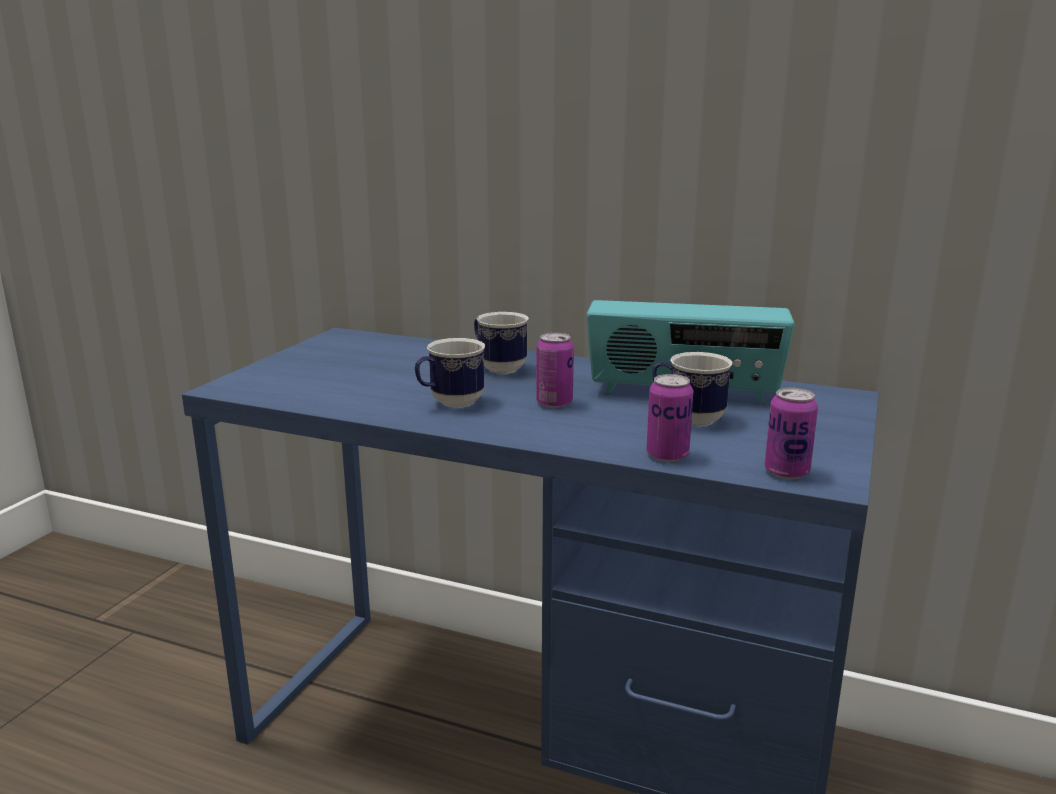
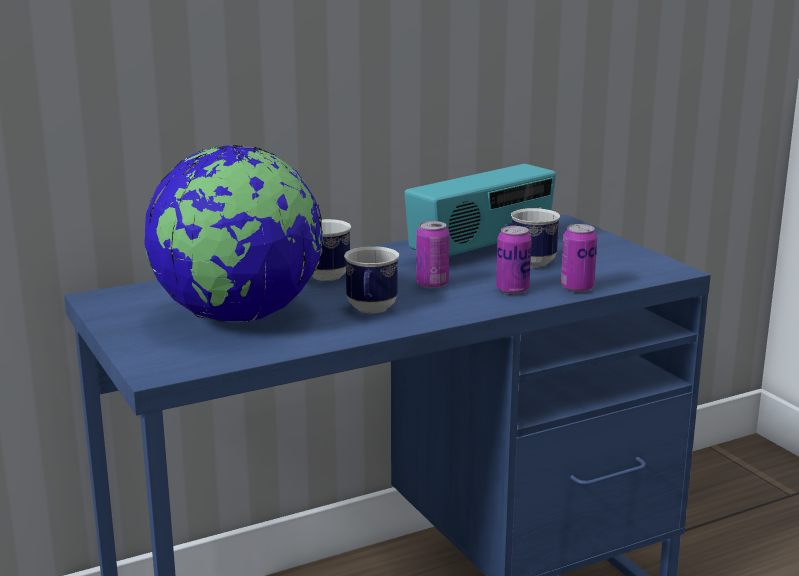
camera: 50 degrees left, 0 degrees up
can [764,387,818,480] -> can moved to [496,226,532,295]
none -> globe [144,145,323,322]

